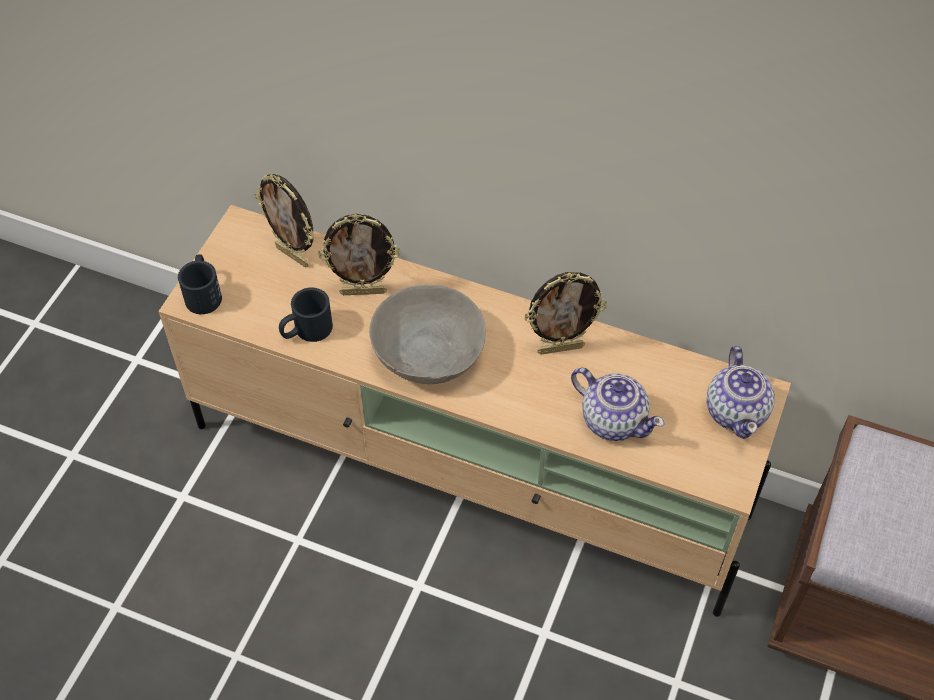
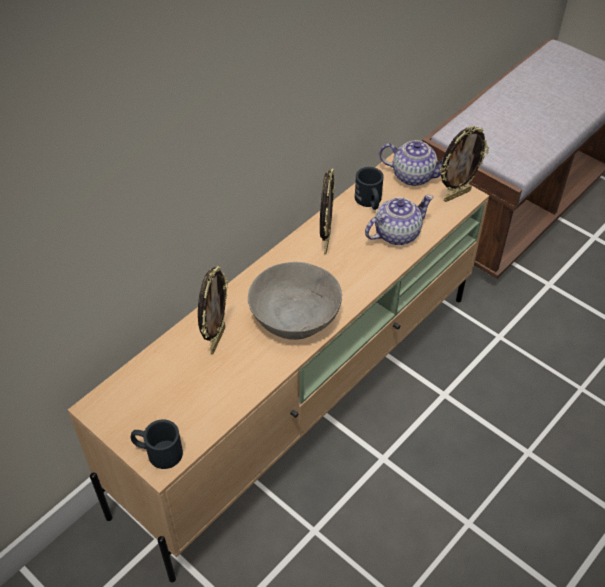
camera: 70 degrees left, 5 degrees down
picture frame [254,174,314,268] -> picture frame moved to [440,126,489,202]
black mug [279,287,333,342] -> black mug moved to [355,167,384,210]

